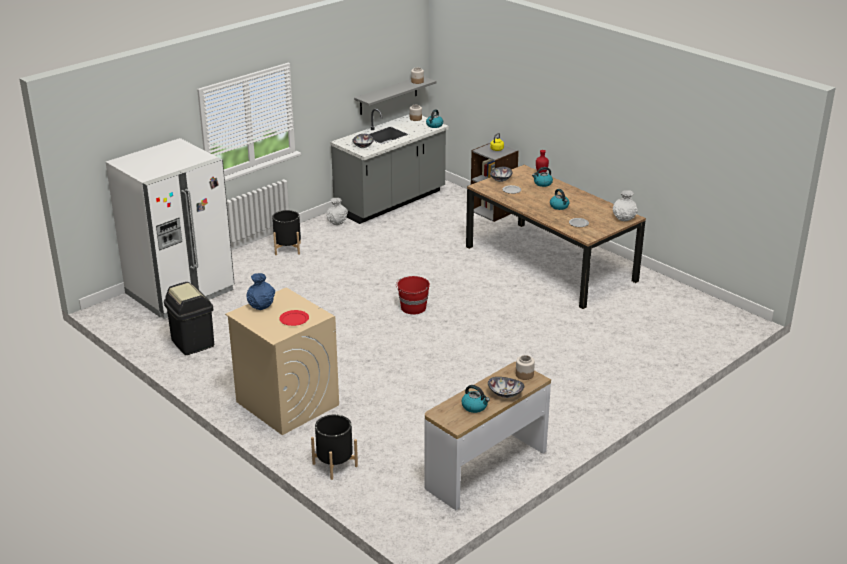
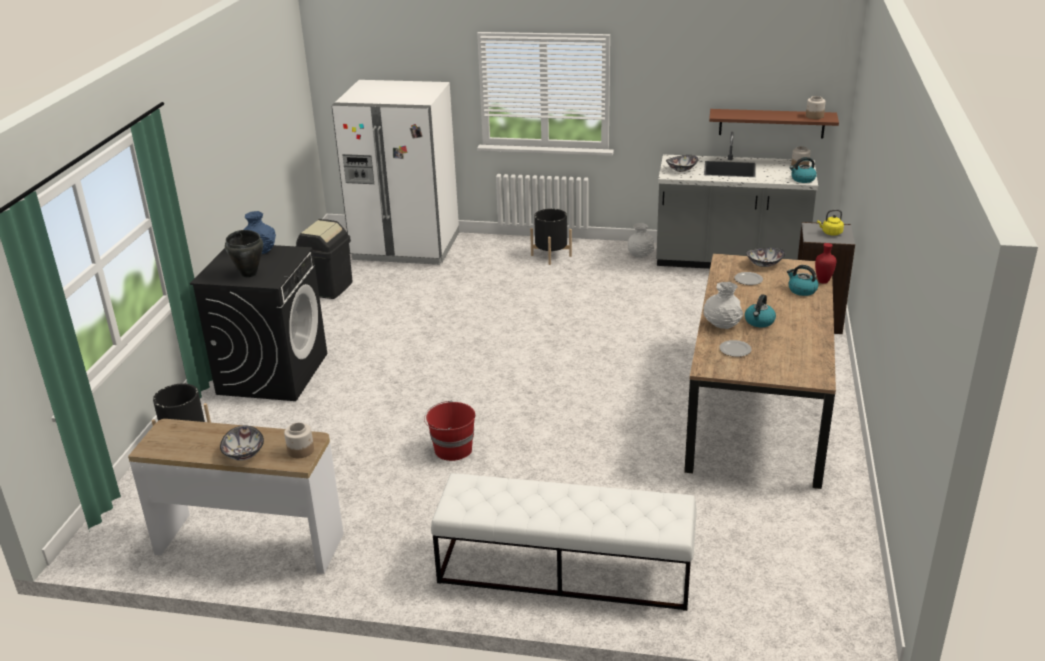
camera: 55 degrees right, 0 degrees up
beige washing machine [225,287,339,435] -> black washing machine [190,245,327,401]
red plate [279,310,309,326] -> black cooking pot [225,230,263,277]
grey shelf [354,77,437,115] -> brown shelf [709,109,839,139]
red bucket [396,276,430,314] -> red bucket moved to [424,400,475,461]
kettle [462,385,490,413] -> none
white vase [613,190,637,221] -> white vase moved to [703,282,743,329]
none -> white bench [431,473,697,611]

